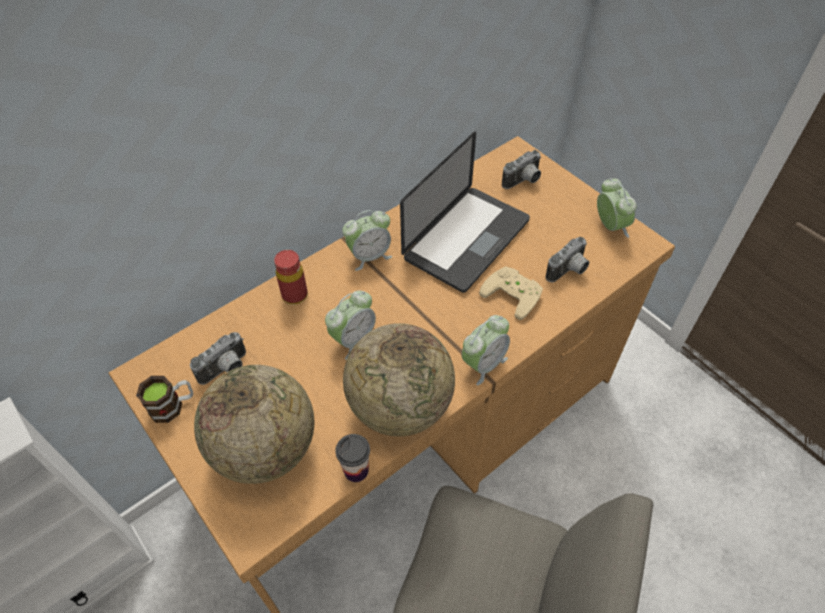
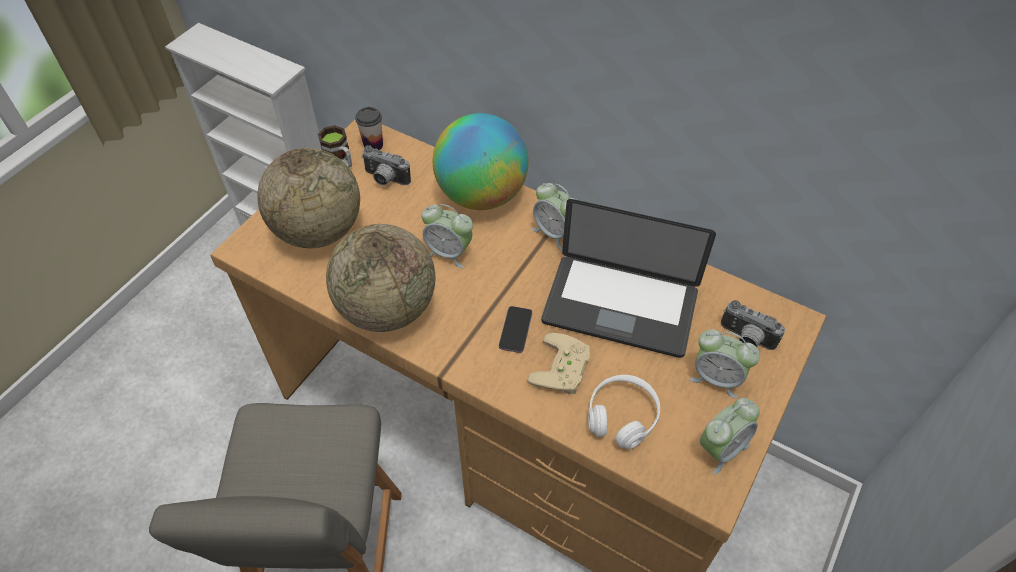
camera: 70 degrees right, 0 degrees up
red bottle [274,250,308,304] -> globe [433,113,528,210]
cup [335,434,370,482] -> cup moved to [355,107,383,150]
alarm clock [461,315,510,385] -> alarm clock moved to [689,329,760,398]
camera [546,237,589,282] -> white headphones [588,375,660,449]
none -> phone [499,306,532,353]

